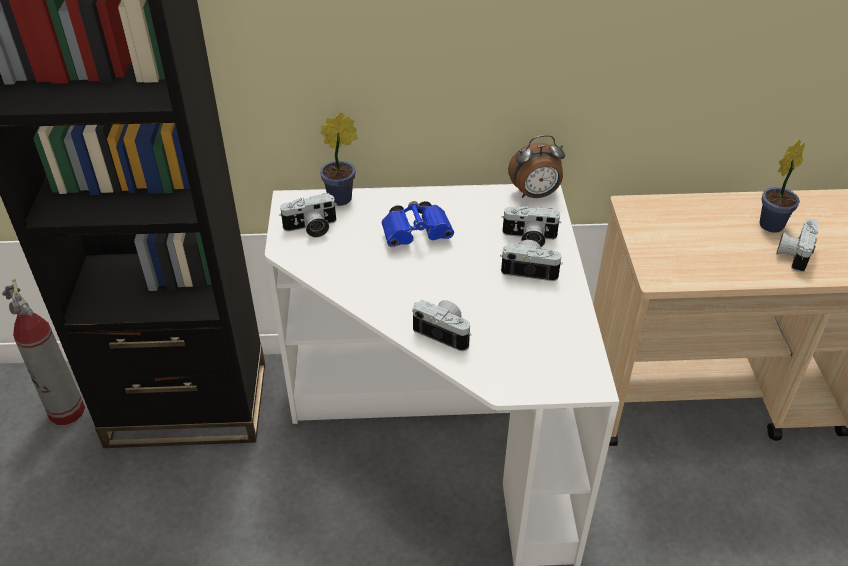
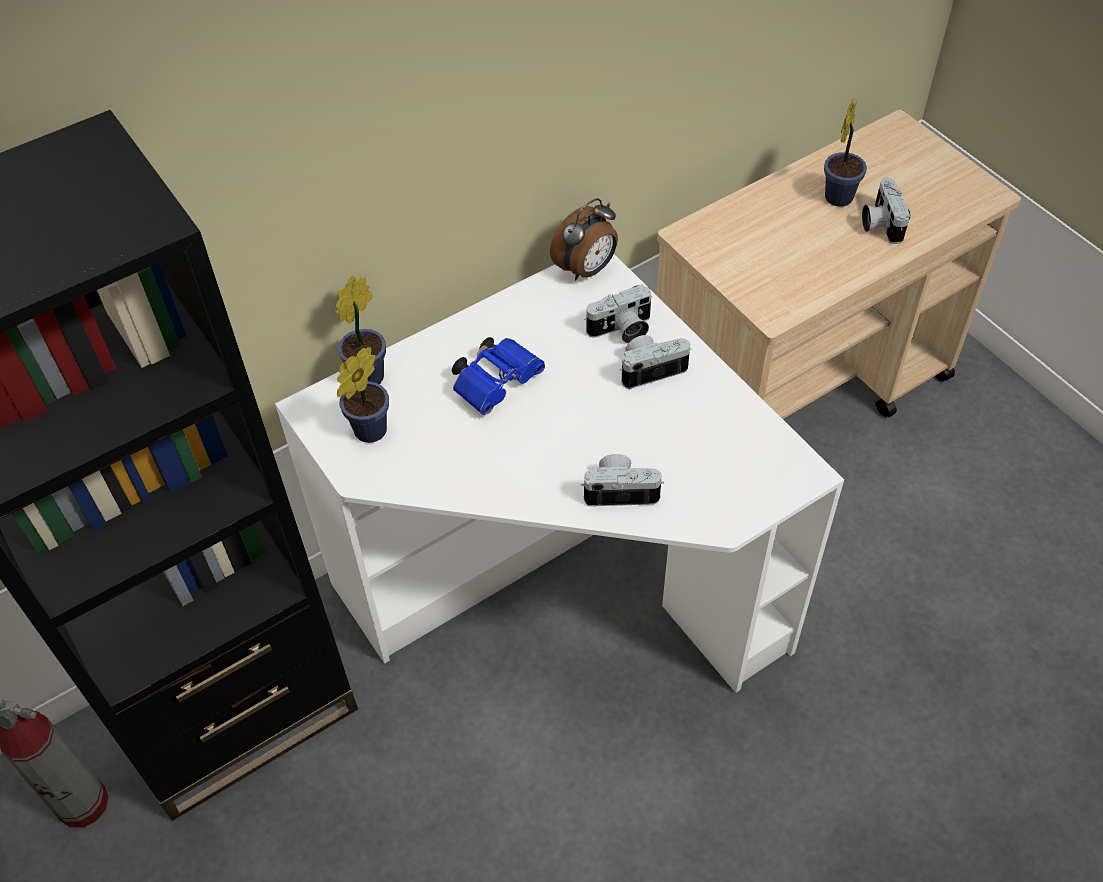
camera: 30 degrees left, 10 degrees up
camera [279,193,337,237] -> potted plant [337,347,389,443]

